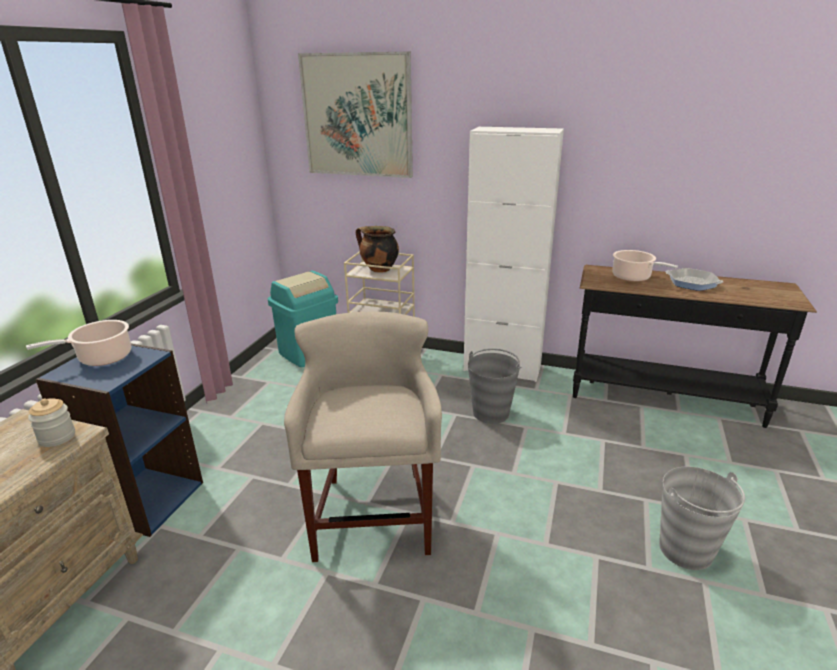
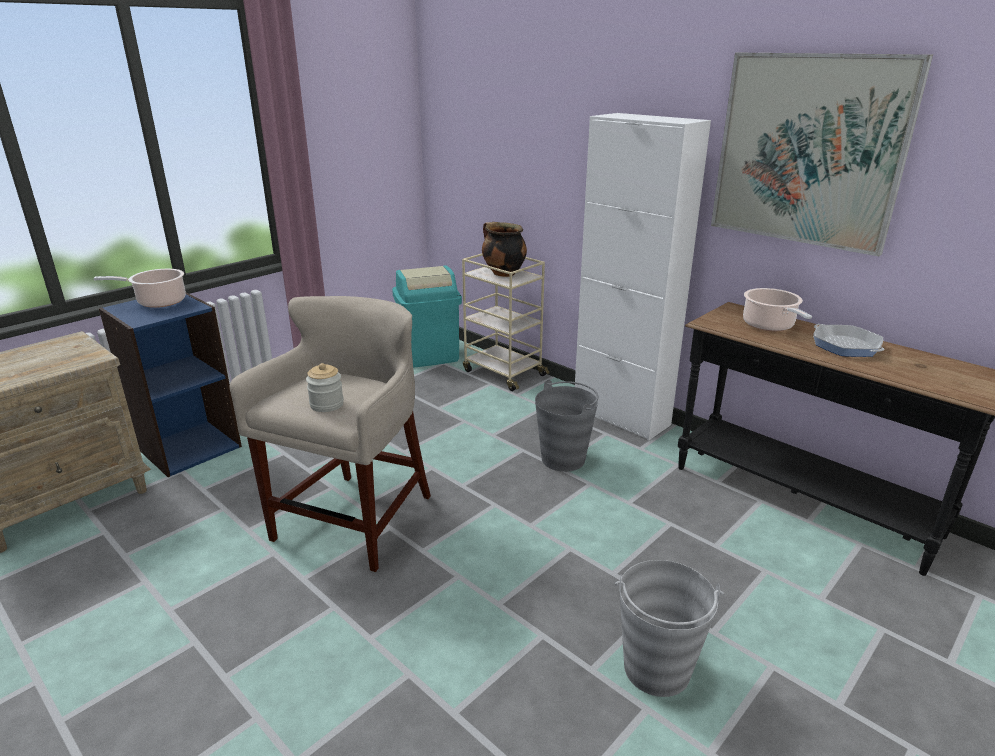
camera: 25 degrees right, 0 degrees up
jar [28,398,75,447] -> jar moved to [306,363,344,412]
picture [298,52,413,178] -> picture moved to [711,53,933,256]

